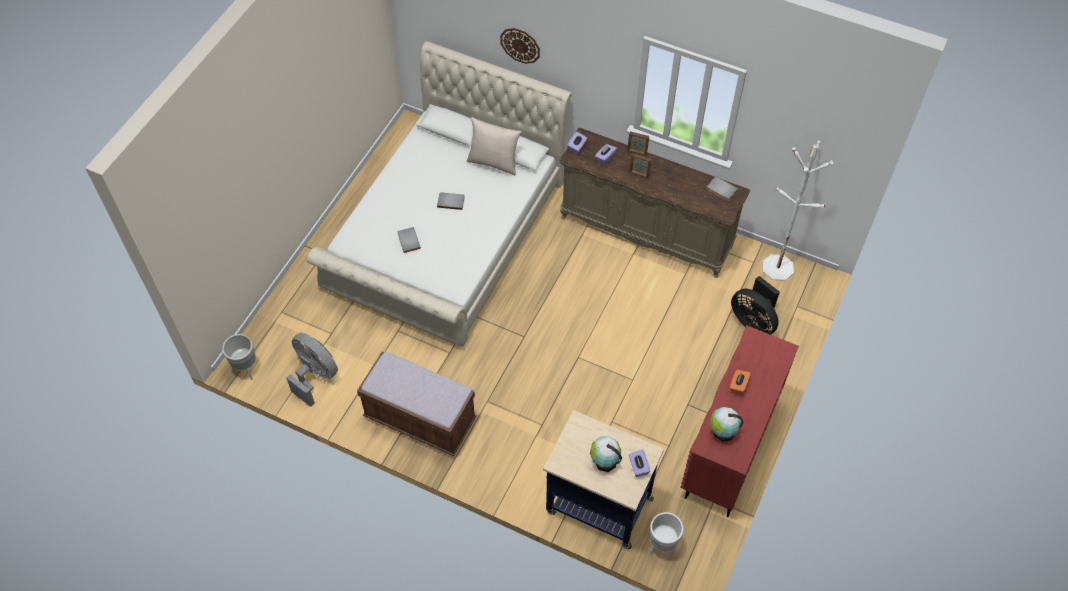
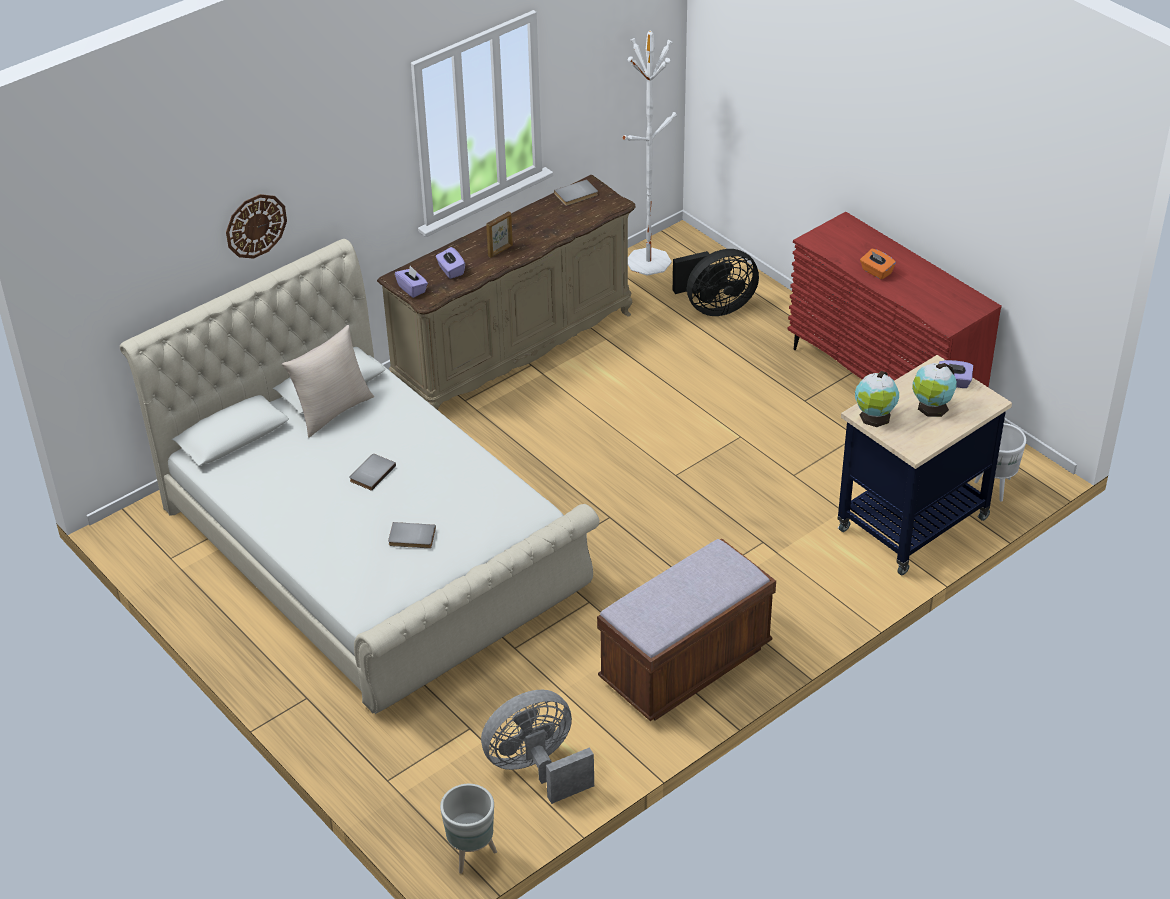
camera: 65 degrees left, 15 degrees down
picture frame [627,131,649,155] -> none
globe [710,407,743,442] -> globe moved to [855,371,899,427]

